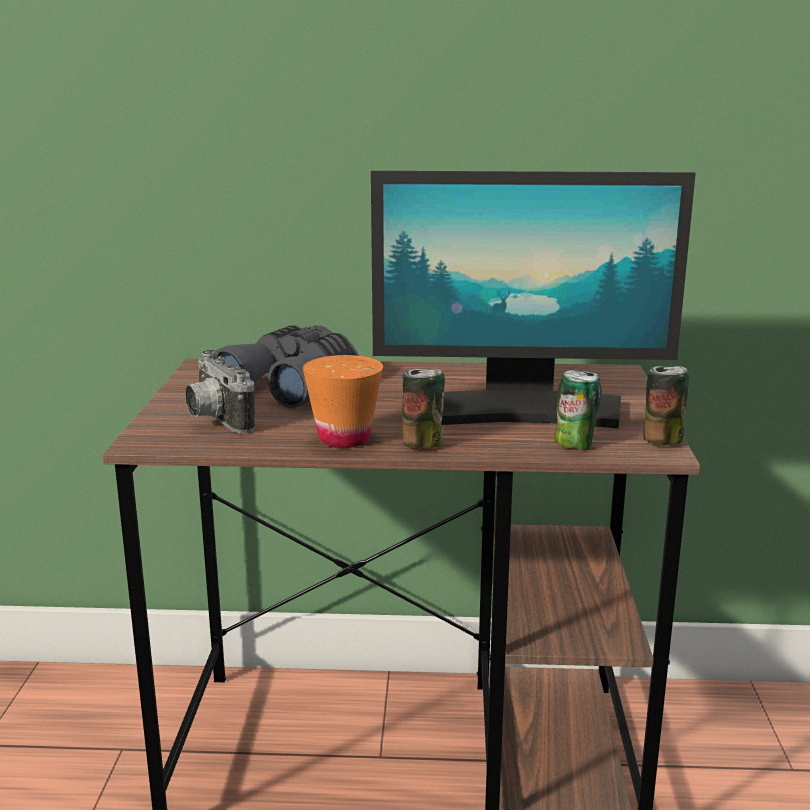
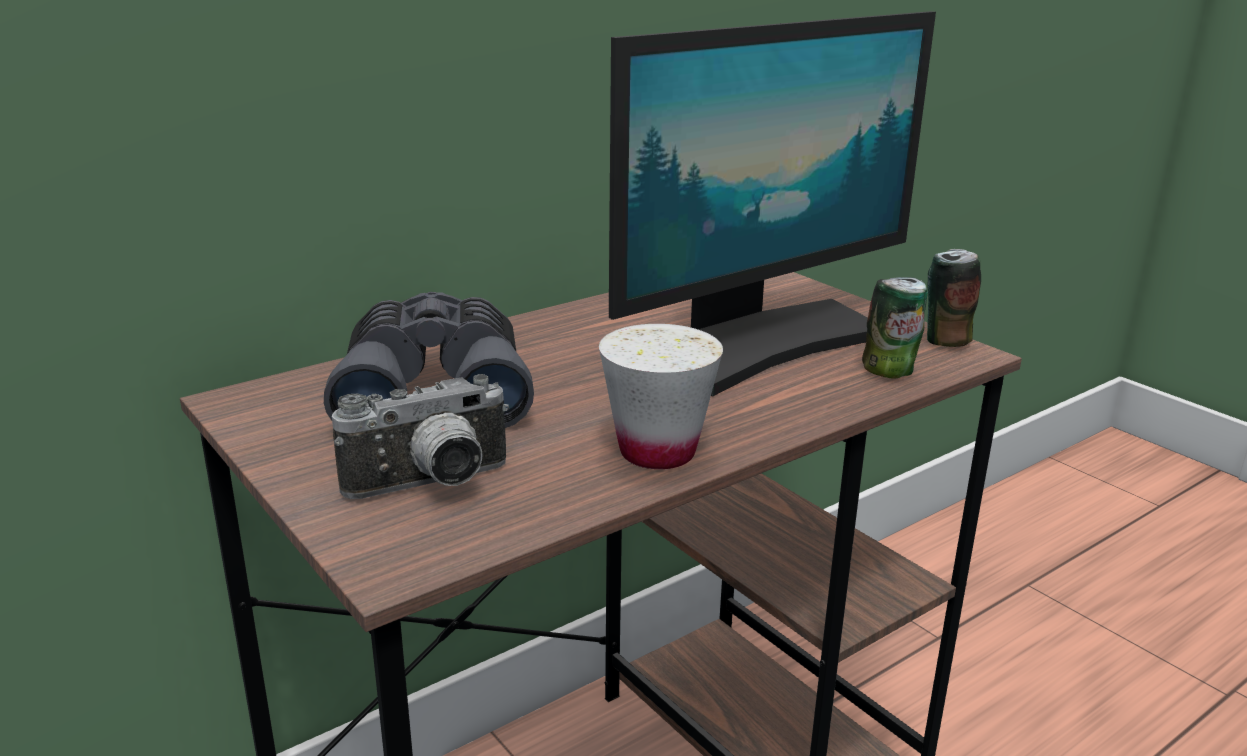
camera: 40 degrees left, 5 degrees up
camera [185,350,255,433] -> camera turned 45 degrees counterclockwise [332,374,510,499]
orange cup [302,355,383,448] -> white cup [599,324,723,469]
can [402,369,445,449] -> none

